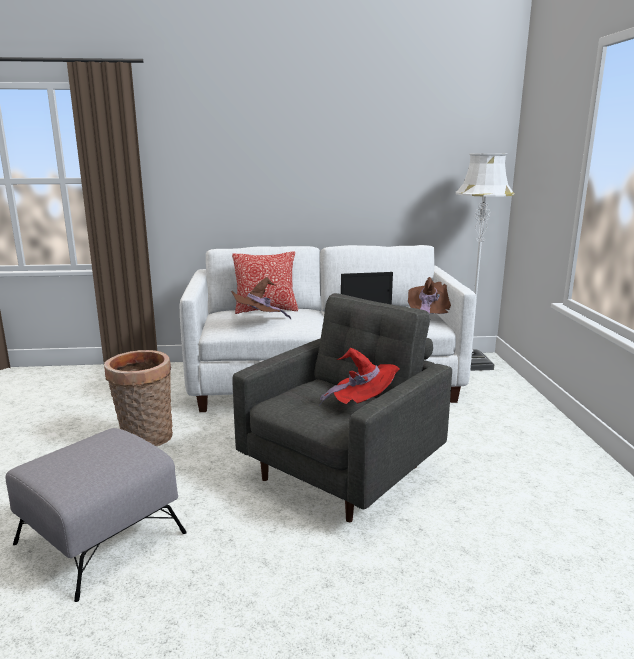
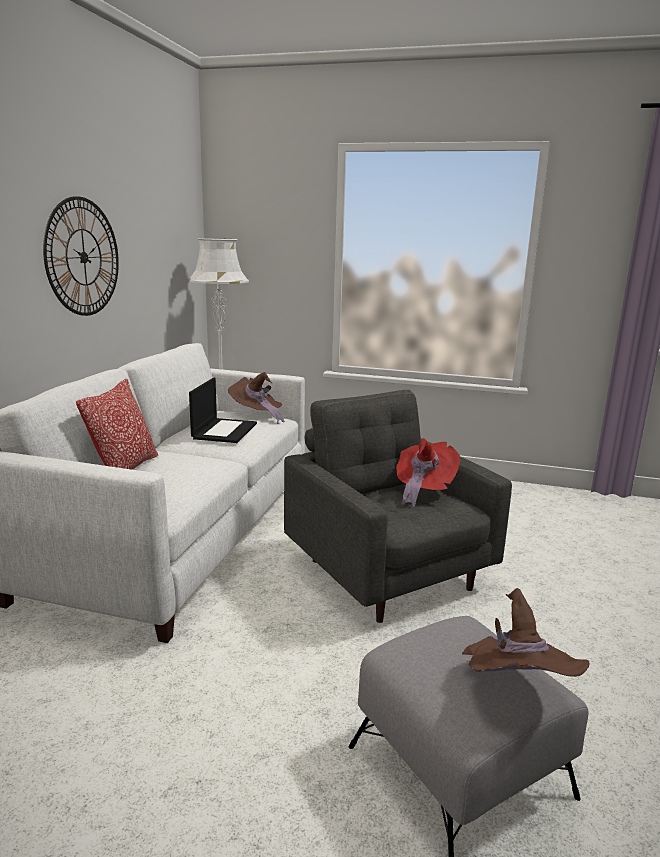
camera: 70 degrees left, 0 degrees up
basket [104,350,173,446] -> none
brown hat [231,277,291,319] -> brown hat moved to [462,588,590,677]
none -> wall clock [43,196,119,316]

